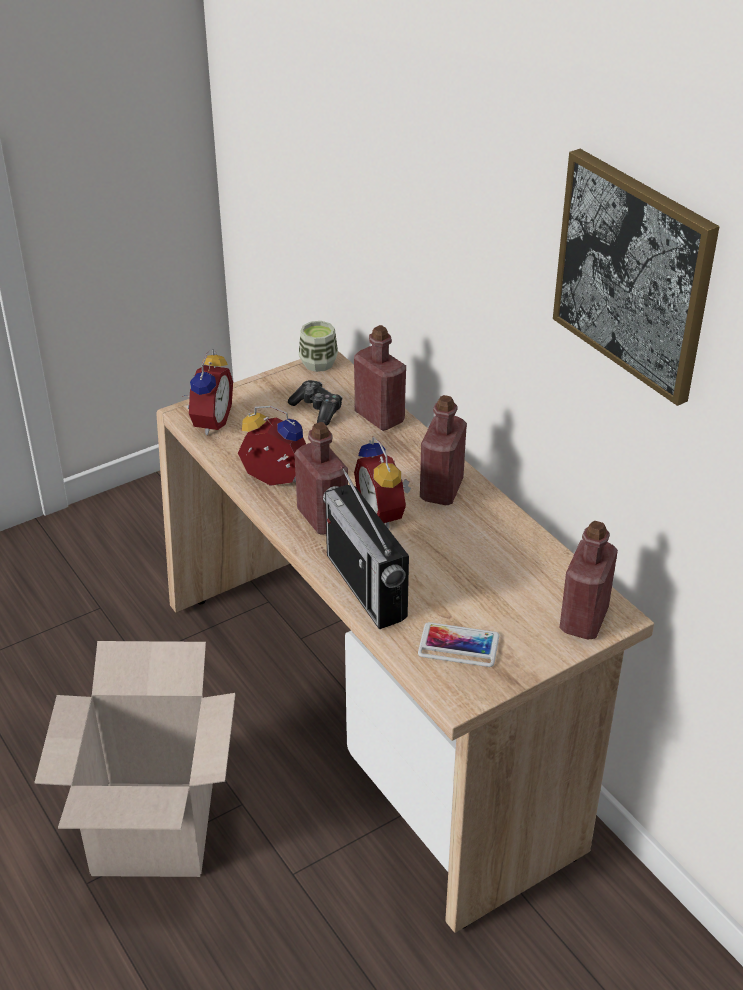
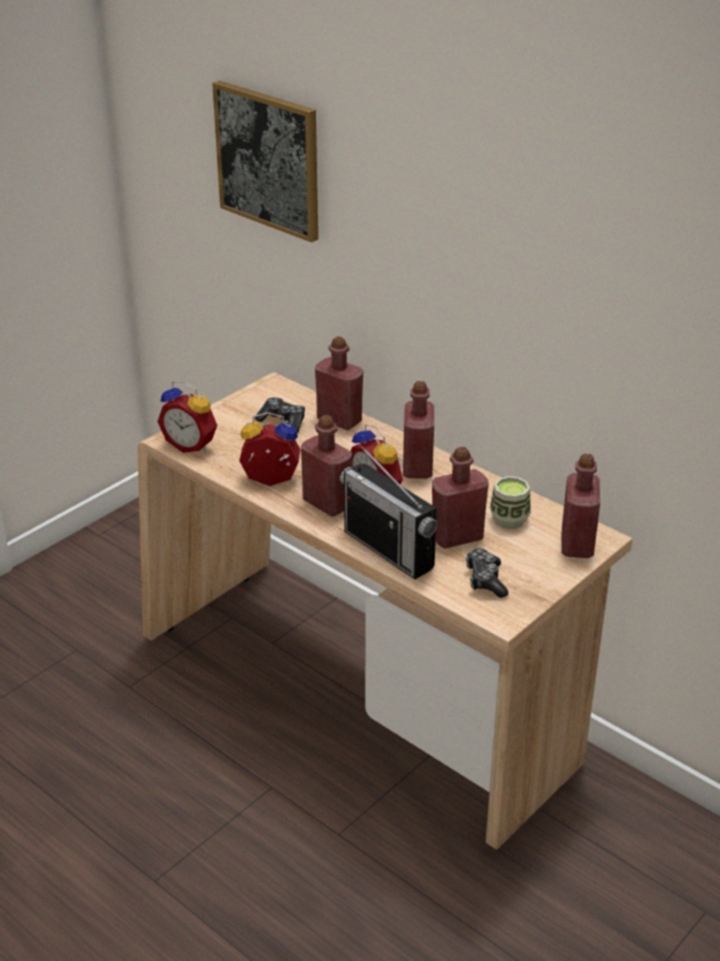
camera: 15 degrees left, 5 degrees down
cardboard box [34,641,236,877] -> none
alarm clock [183,348,233,435] -> alarm clock turned 120 degrees clockwise [157,381,217,453]
cup [299,321,338,372] -> cup moved to [490,476,531,529]
phone [418,622,499,667] -> game controller [466,548,508,598]
picture [553,149,719,406] -> picture moved to [212,81,318,243]
none -> red bottle [432,447,489,549]

